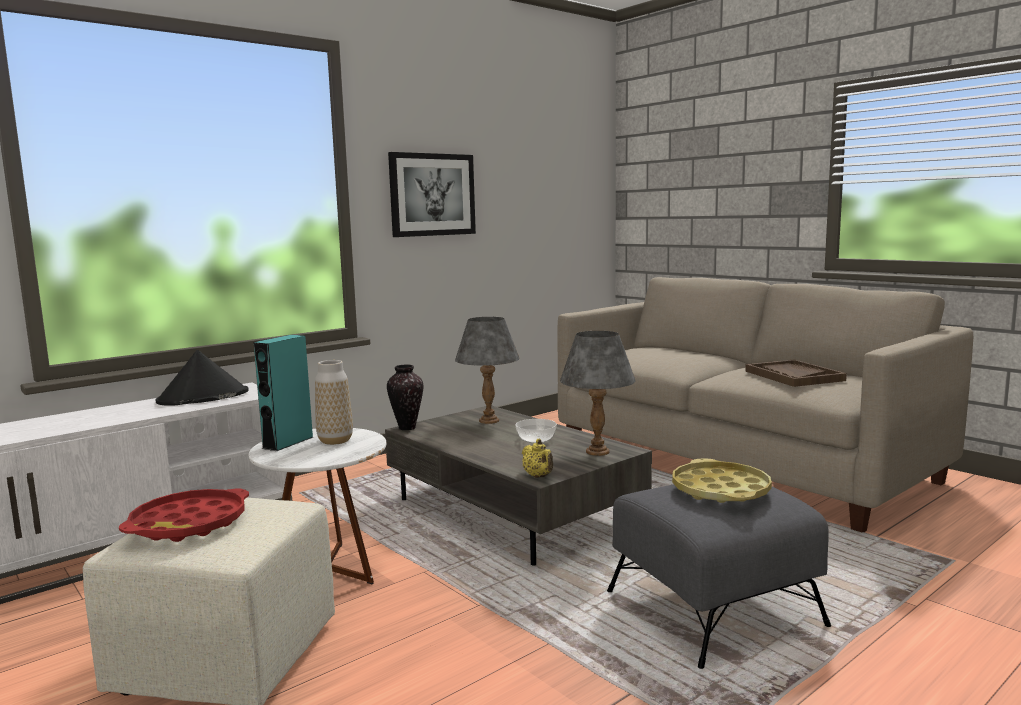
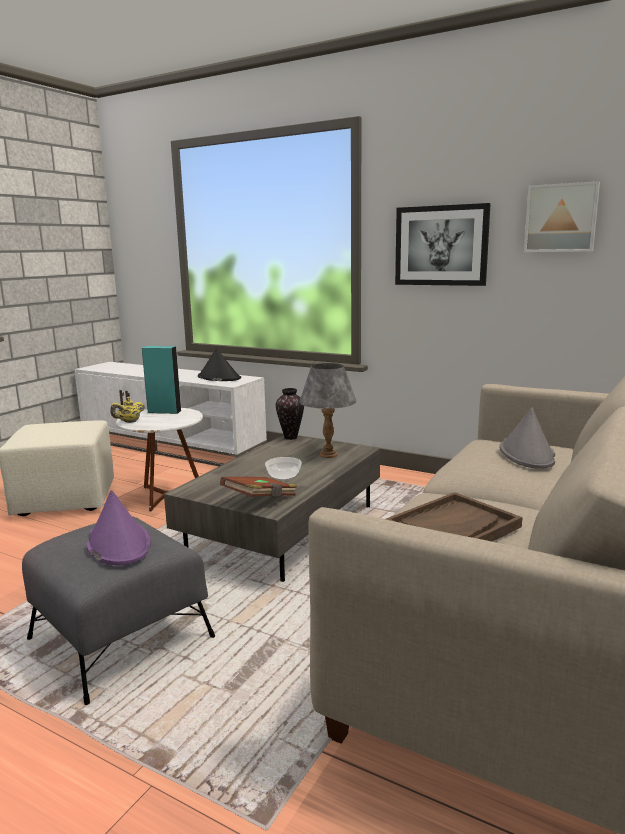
camera: 70 degrees right, 5 degrees up
red tray [119,488,249,542] -> none
vase [315,360,353,445] -> none
yellow teapot [522,439,553,478] -> yellow teapot moved to [110,397,145,423]
grey table lamp [560,331,636,456] -> brown book [220,477,298,497]
yellow tray [672,458,772,503] -> purple hat [86,490,151,566]
none -> grey hat [499,407,555,469]
none -> picture [524,181,600,252]

